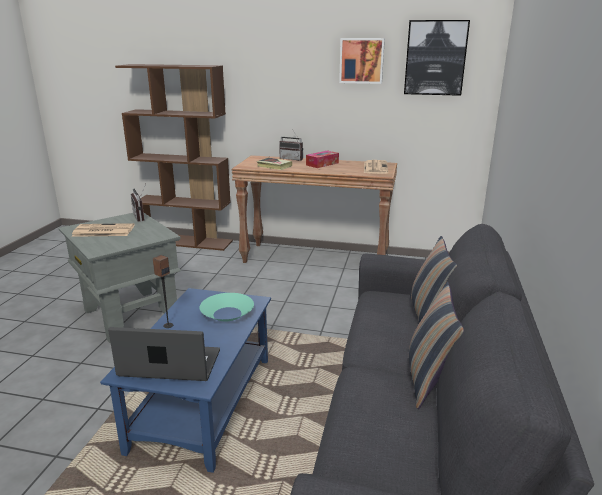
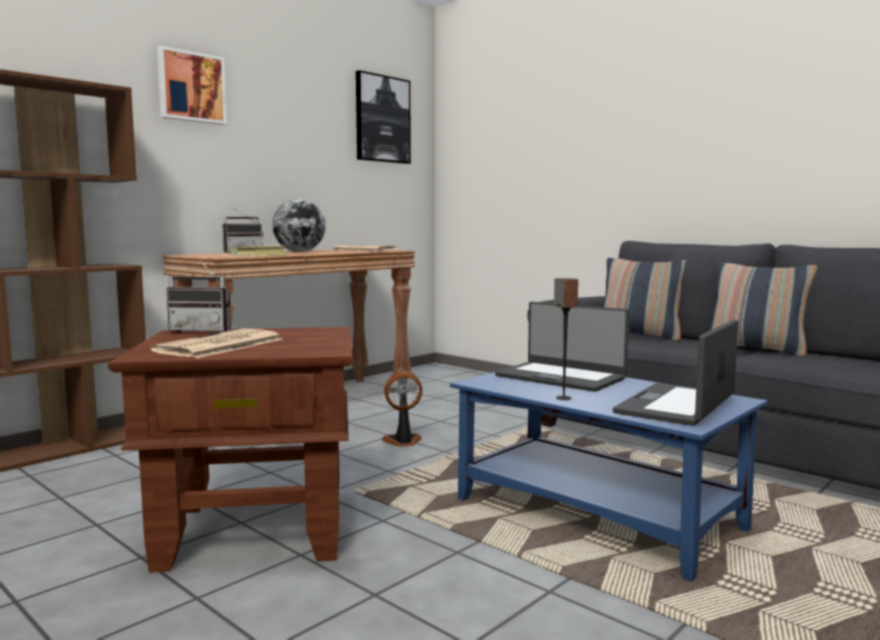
camera: 60 degrees left, 15 degrees down
grey side table [59,213,181,343] -> brown side table [108,327,353,573]
turquoise bowl [200,293,254,322] -> laptop [495,302,629,392]
tissue box [306,150,339,168] -> globe [272,199,326,252]
picture [339,38,385,84] -> picture moved to [157,46,227,125]
none -> fan [381,370,422,446]

